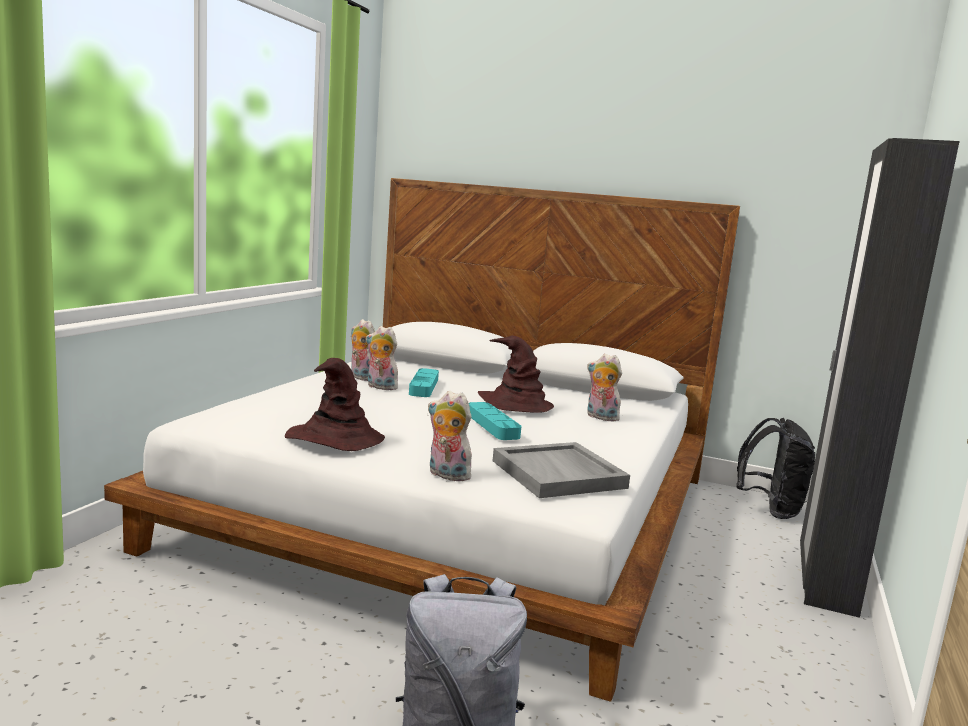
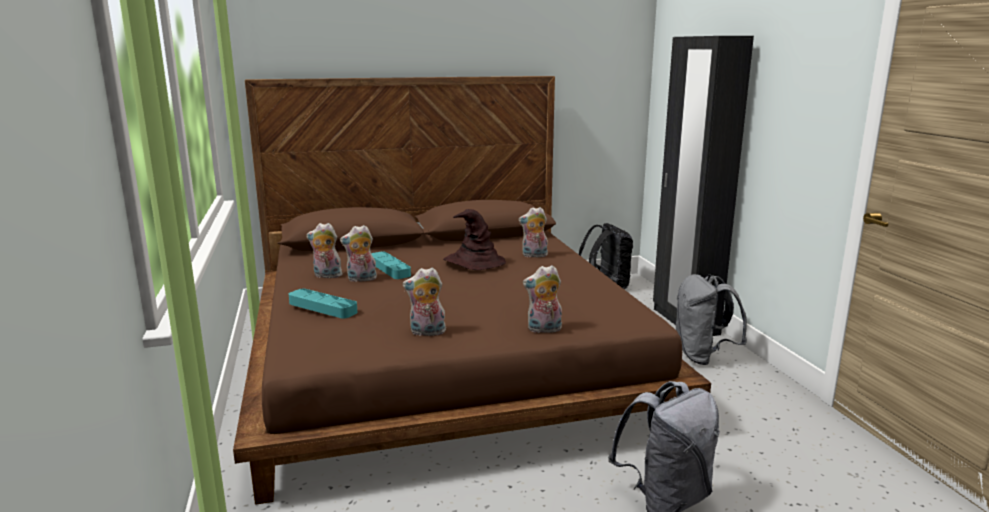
camera: 35 degrees left, 5 degrees up
white bed [104,178,740,702] -> brown bed [233,76,711,505]
brown hat [285,358,385,451] -> plush toy [403,268,446,336]
turquoise tray [469,402,522,440] -> turquoise tray moved to [289,289,358,318]
grey tray [493,442,630,498] -> none
none -> grey backpack [676,274,747,365]

